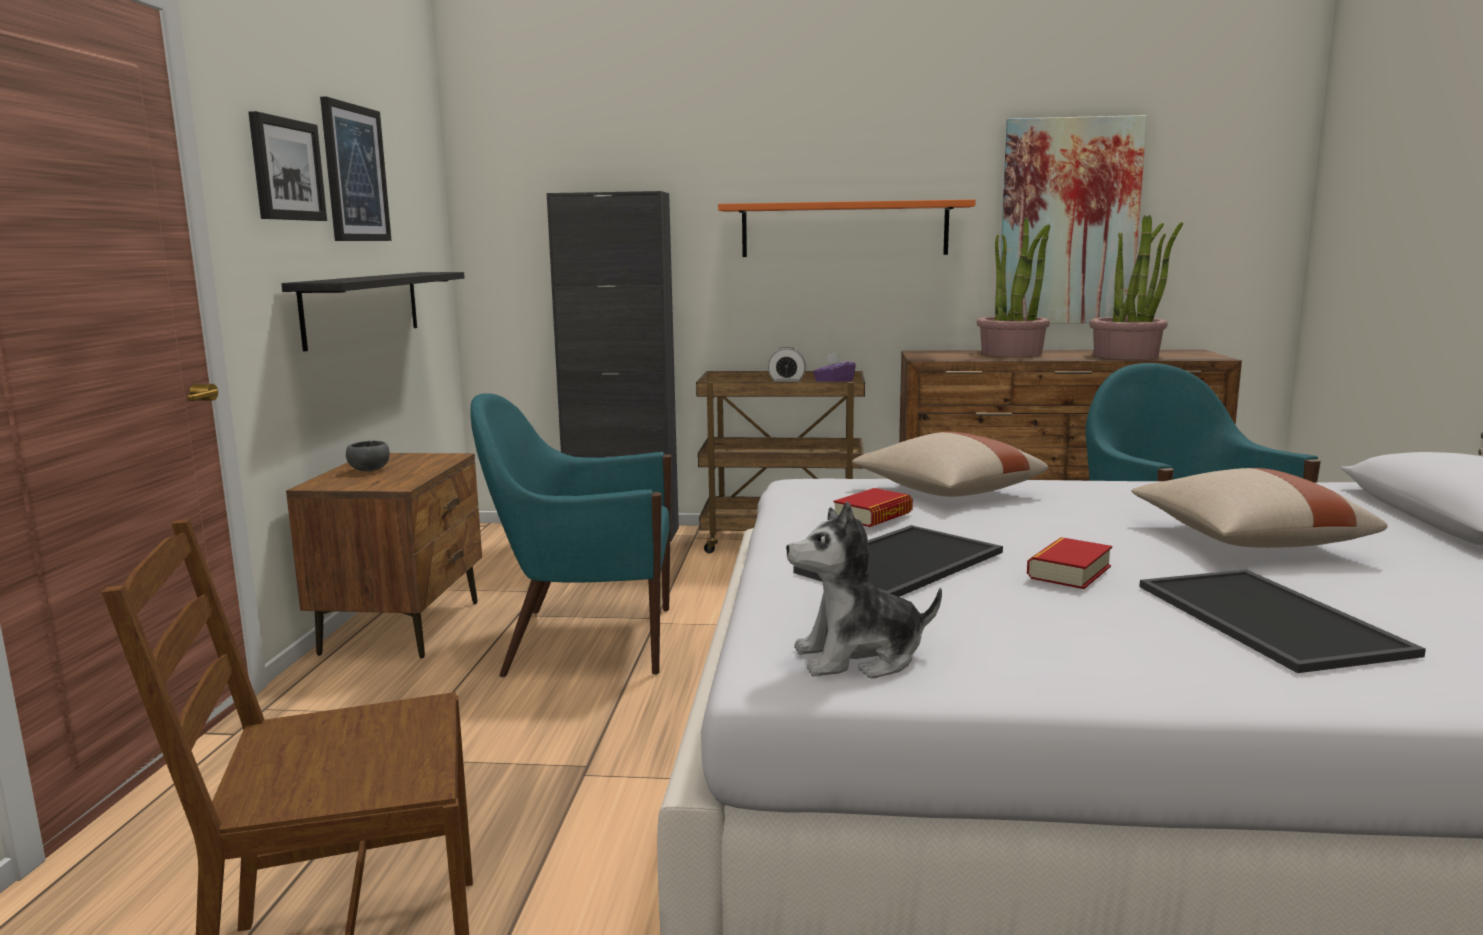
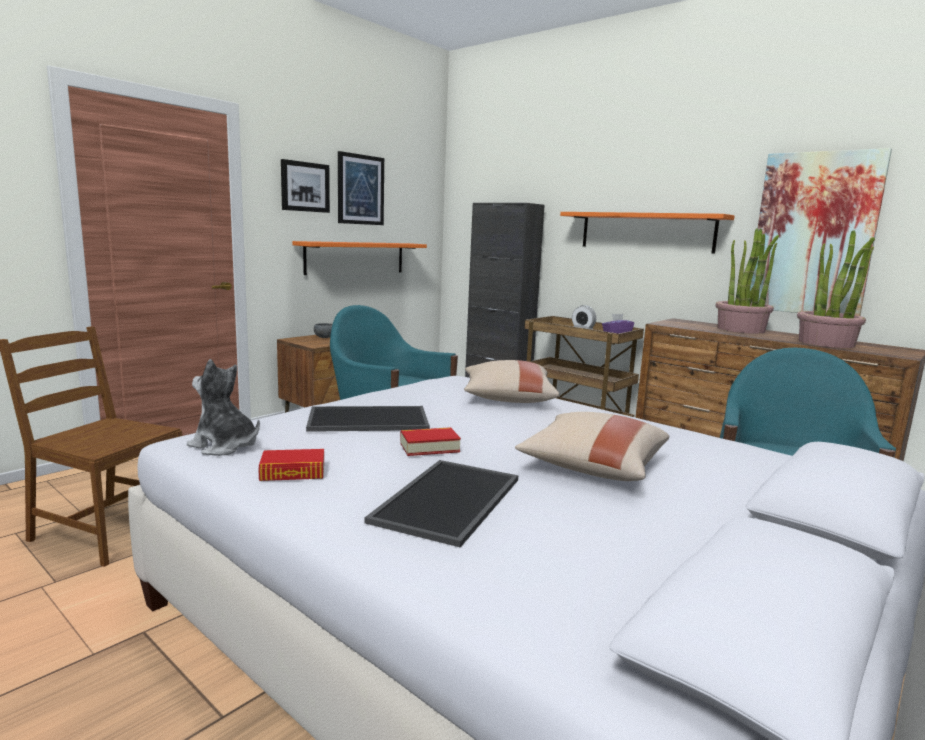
camera: 35 degrees right, 0 degrees up
black shelf [282,272,465,351] -> orange shelf [292,241,427,275]
book [833,488,913,527] -> book moved to [258,449,324,481]

